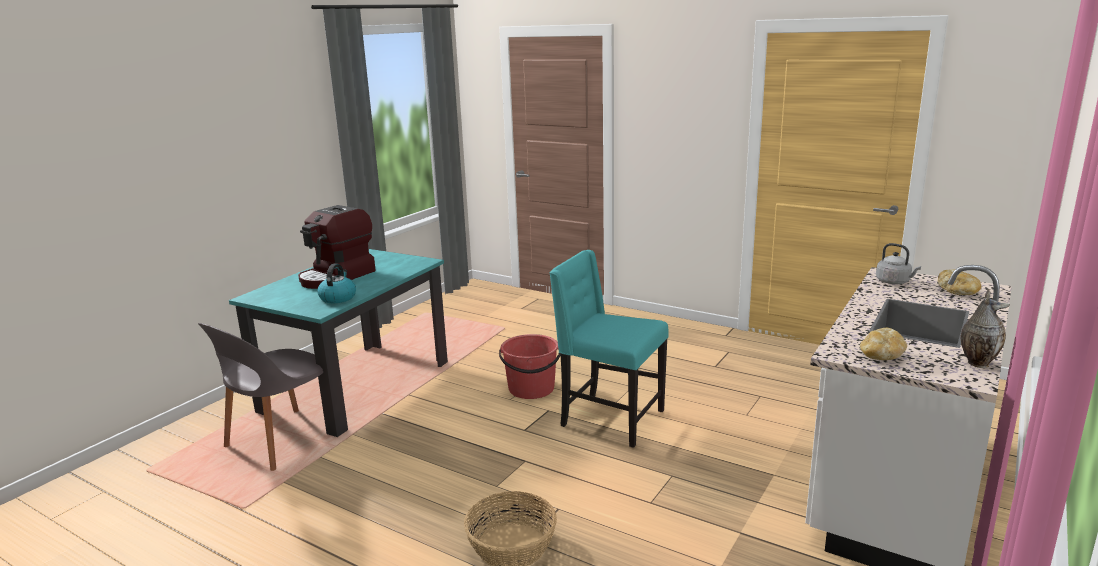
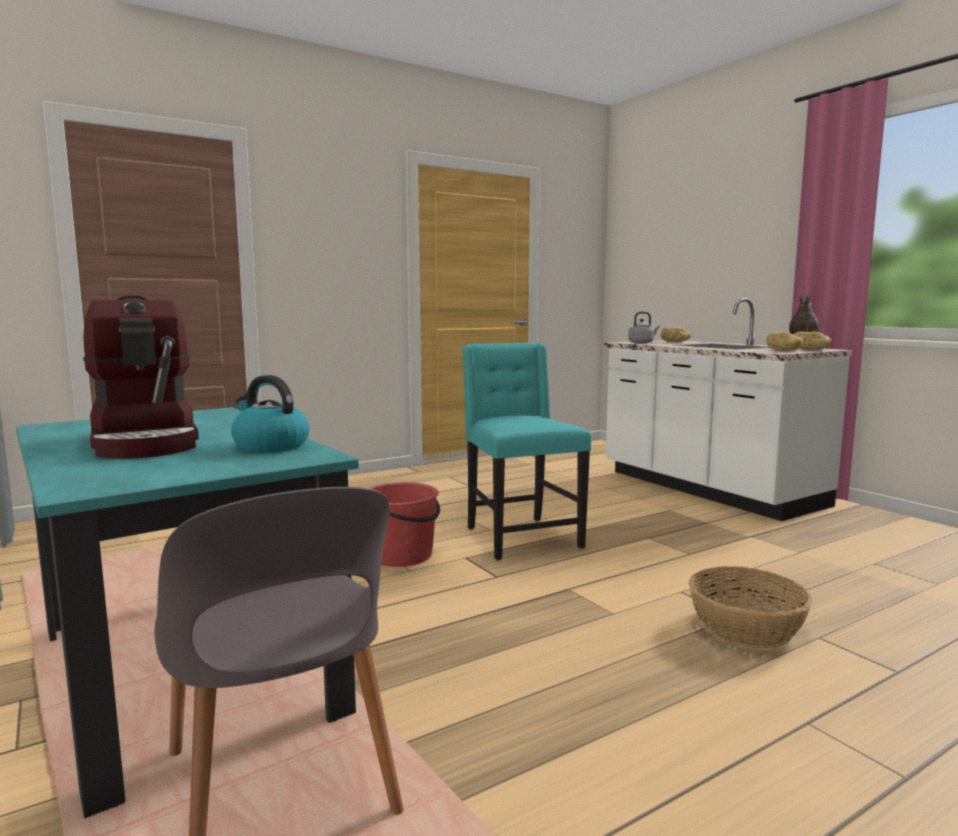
camera: 65 degrees left, 10 degrees down
turquoise chair [549,250,669,448] -> turquoise chair turned 105 degrees clockwise [462,343,591,560]
none -> bread [794,332,831,350]

